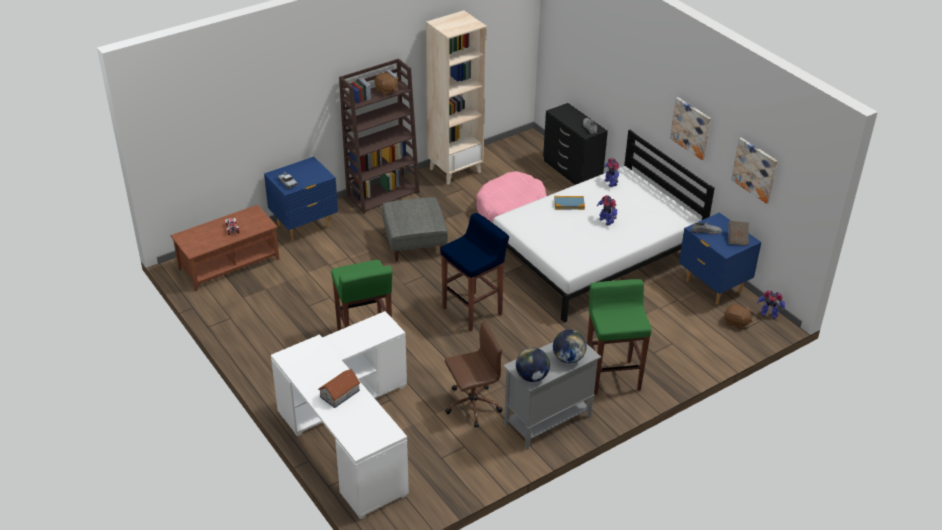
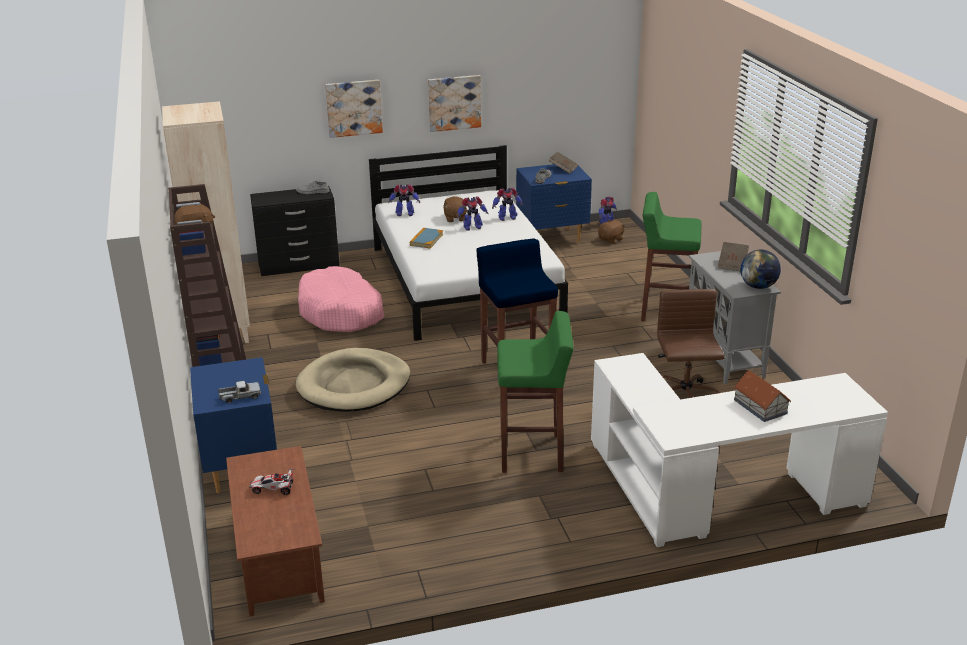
camera: 70 degrees left, 10 degrees down
grey ottoman [382,197,448,262] -> beige dog bed [296,348,410,412]
globe [553,330,587,363] -> brown book [718,242,749,271]
picture [731,138,778,204] -> picture moved to [325,80,383,138]
none -> brown plush toy [443,196,467,222]
none -> toy robot [492,188,523,221]

